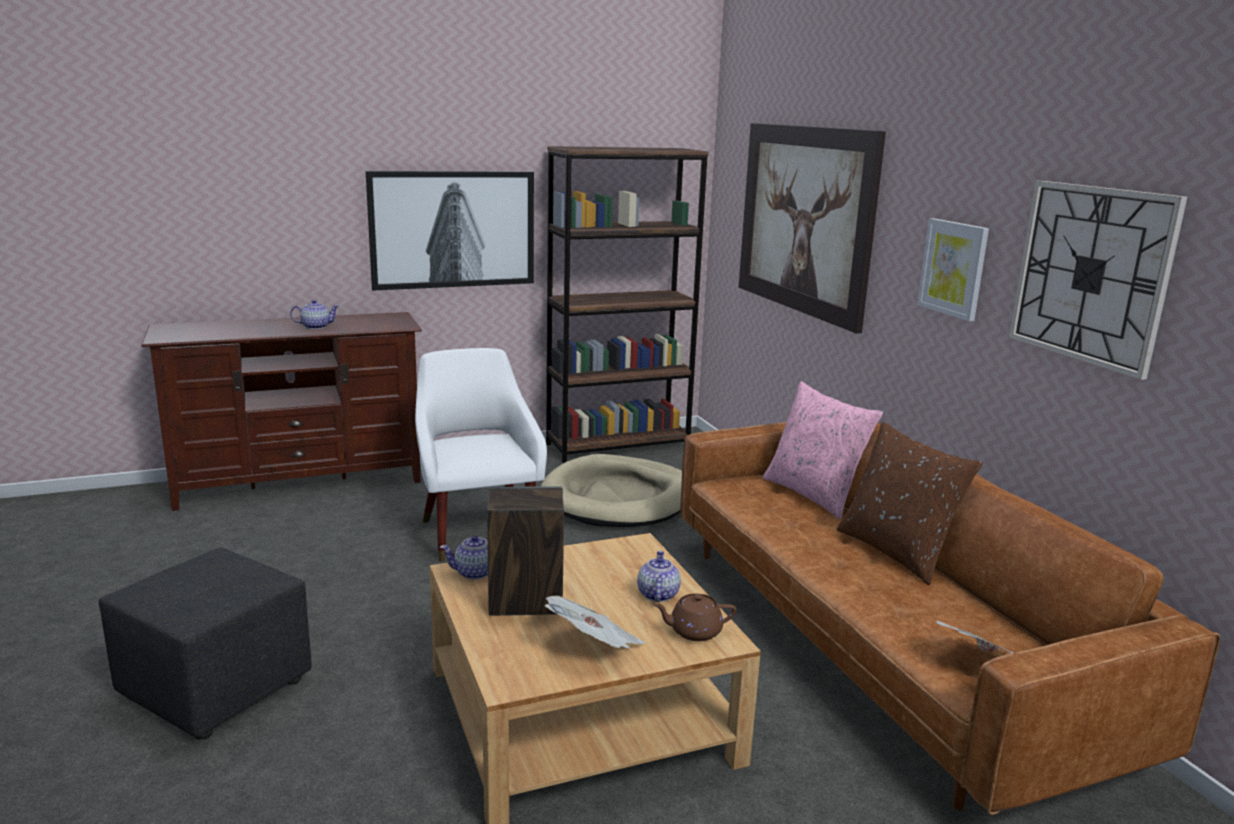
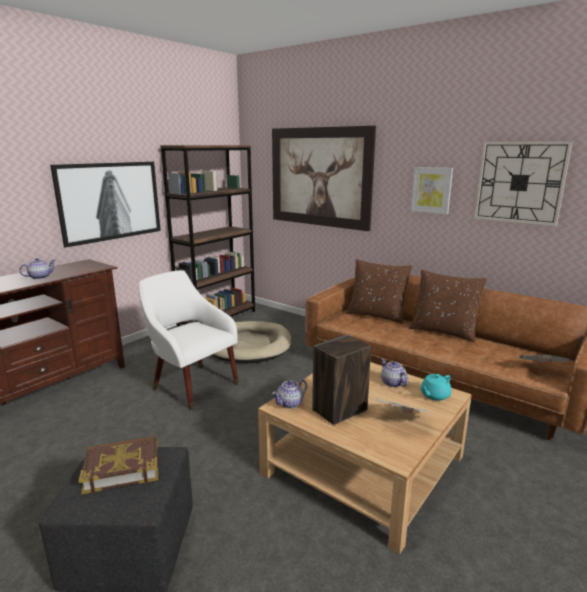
camera: 30 degrees left, 0 degrees up
brown teapot [654,594,736,641] -> turquoise teapot [421,374,452,401]
pink pillow [763,382,883,519] -> brown pillow [346,259,413,324]
none -> book [78,436,158,494]

